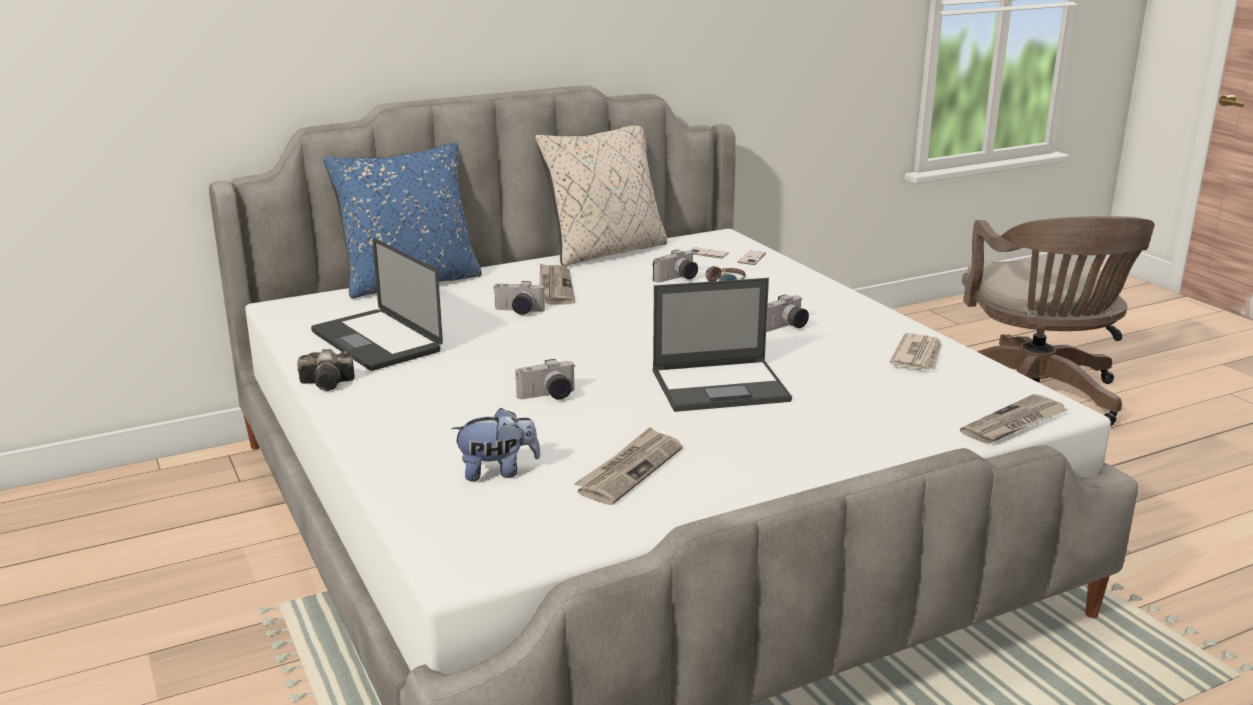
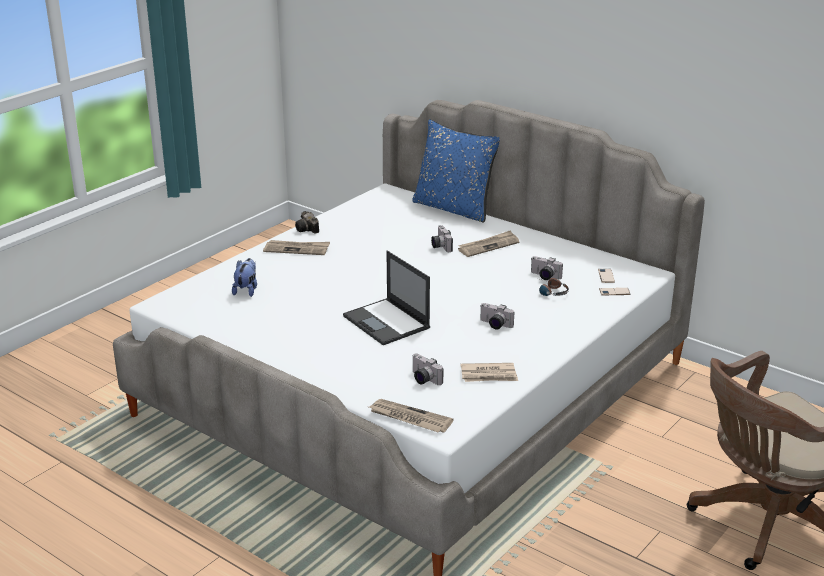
camera: 65 degrees right, 5 degrees up
laptop [311,238,443,371] -> none
plush toy [451,408,540,481] -> plush toy turned 135 degrees counterclockwise [232,258,257,297]
camera [515,359,576,400] -> camera moved to [412,354,443,385]
beige pillow [535,125,667,267] -> none
newspaper [574,427,683,505] -> newspaper moved to [263,240,330,255]

